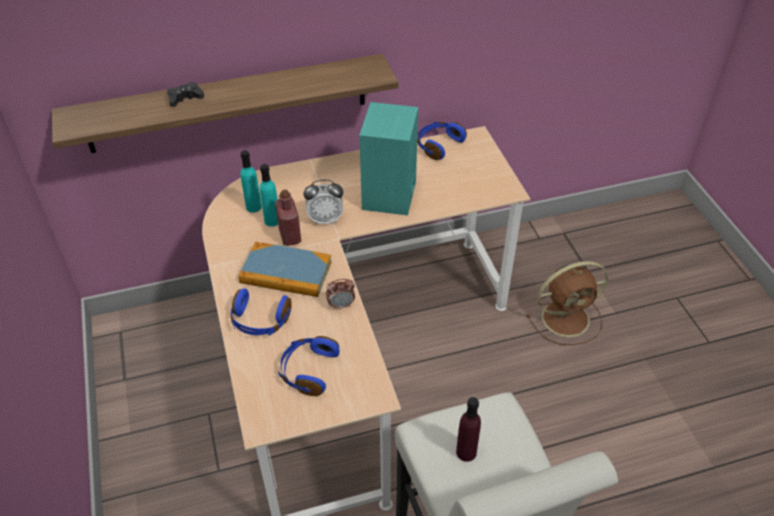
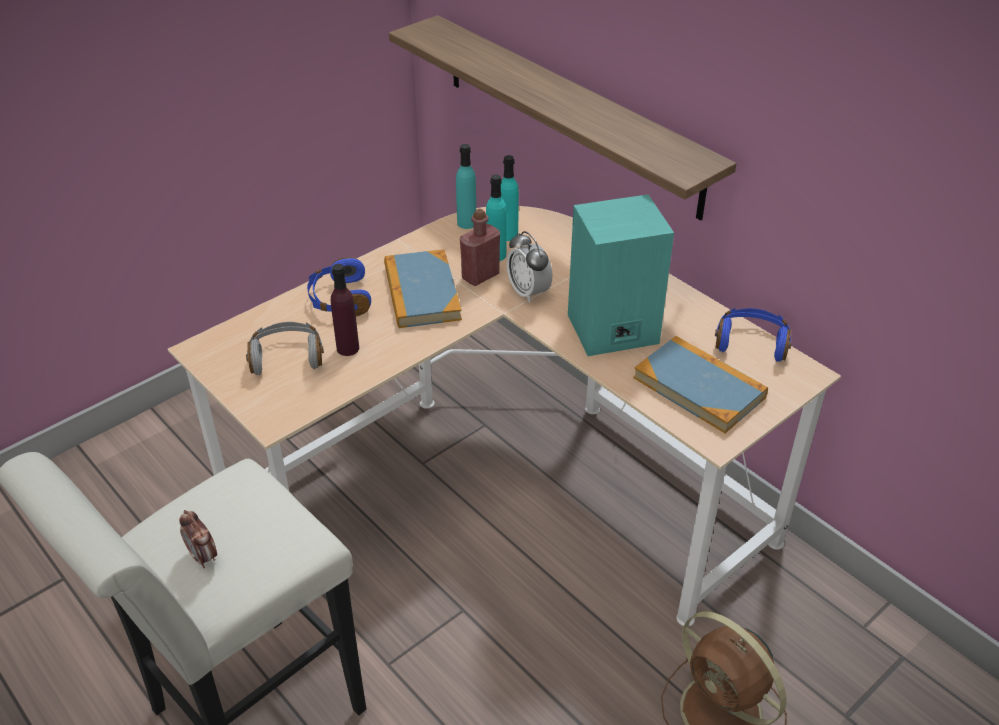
camera: 65 degrees right, 5 degrees down
black game controller [167,82,204,107] -> none
blue headphones [278,336,340,396] -> grey headphones [246,322,324,375]
alarm clock [326,279,355,310] -> alarm clock moved to [179,510,217,568]
purple bottle [456,397,481,462] -> purple bottle moved to [331,264,359,356]
none -> turquoise bottle [456,144,476,229]
none -> book [633,336,768,433]

